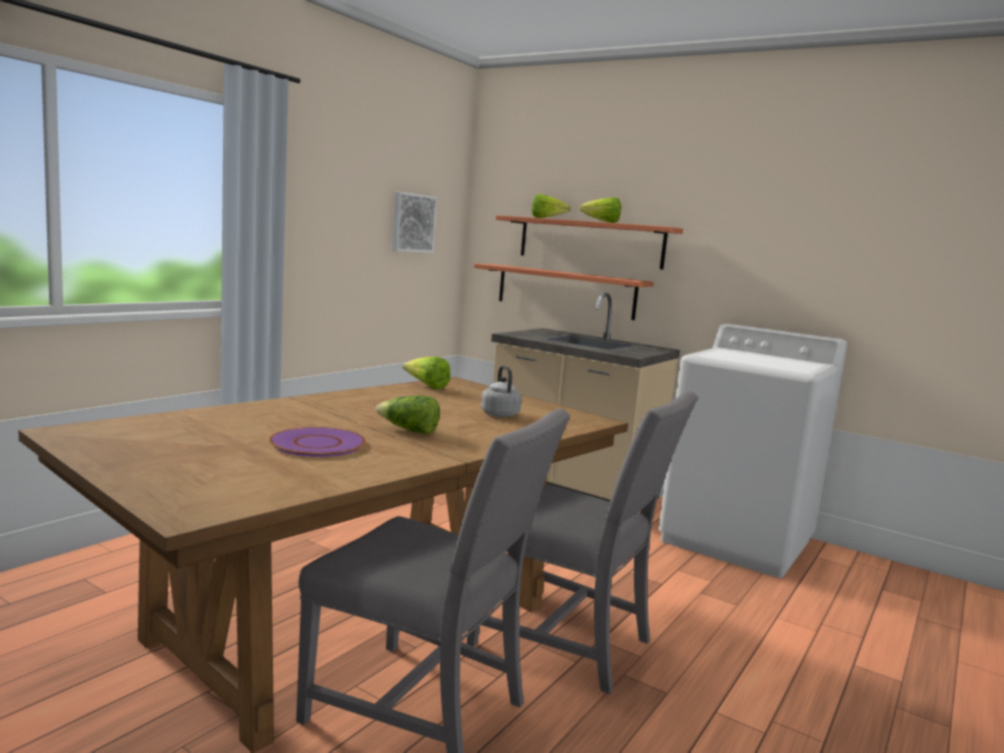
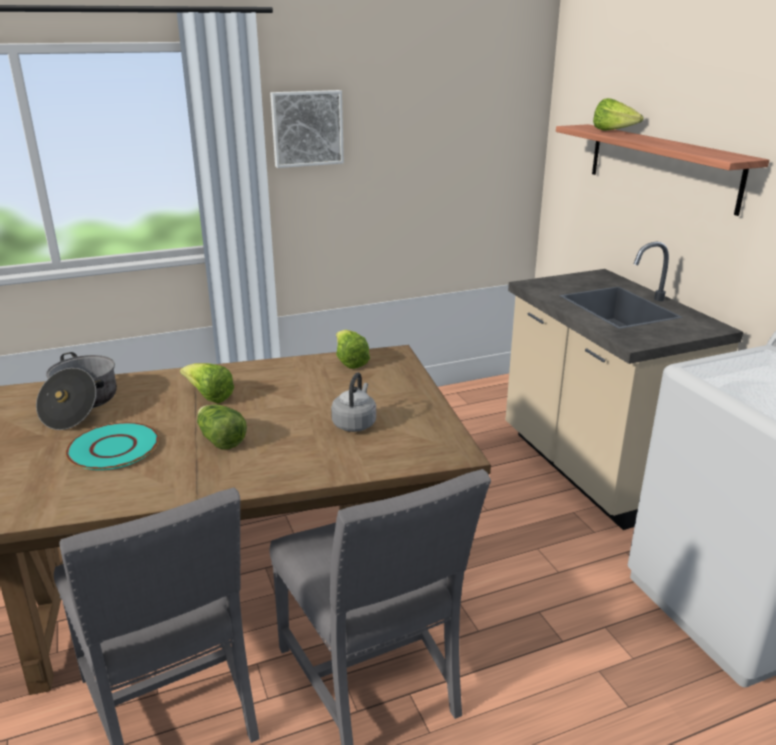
camera: 35 degrees right, 15 degrees up
purple plate [269,427,365,457] -> turquoise plate [66,422,159,470]
picture [392,192,437,253] -> picture moved to [270,90,344,168]
shelf [474,264,653,320] -> none
lettuce [579,197,621,223] -> lettuce moved to [180,363,234,403]
none -> cooking pot [36,352,117,430]

